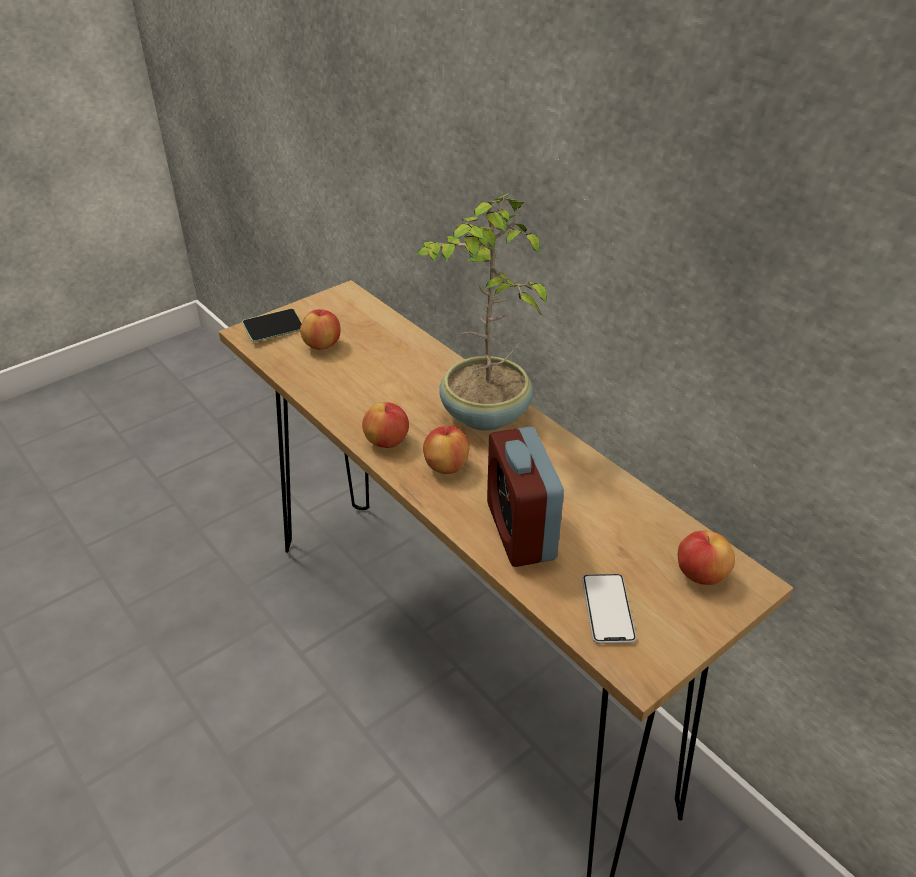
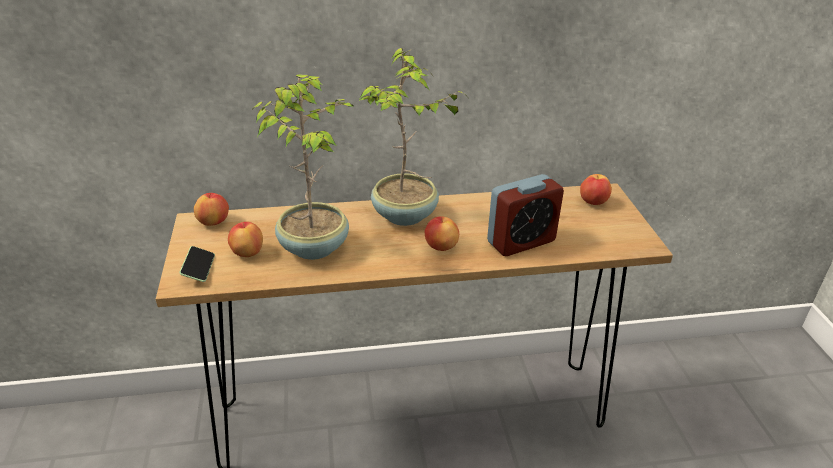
camera: 60 degrees left, 5 degrees down
apple [362,402,409,448] -> apple moved to [194,193,229,226]
alarm clock [487,426,564,567] -> alarm clock turned 45 degrees counterclockwise [487,174,564,256]
phone [582,574,636,644] -> none
none -> potted plant [252,74,355,260]

